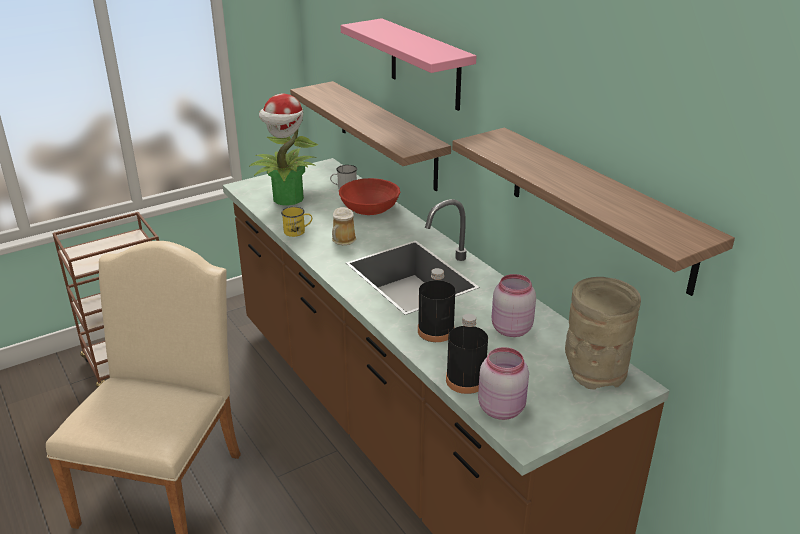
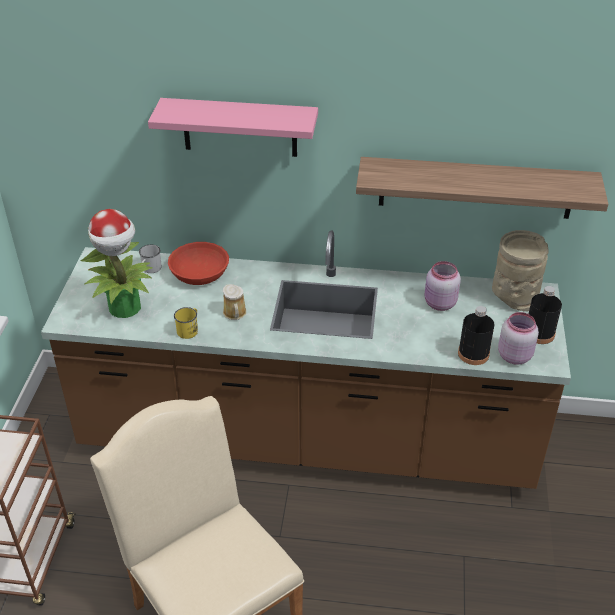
camera: 50 degrees left, 10 degrees up
shelf [290,81,451,191] -> none
black bottle [418,268,455,342] -> black bottle moved to [529,286,562,344]

